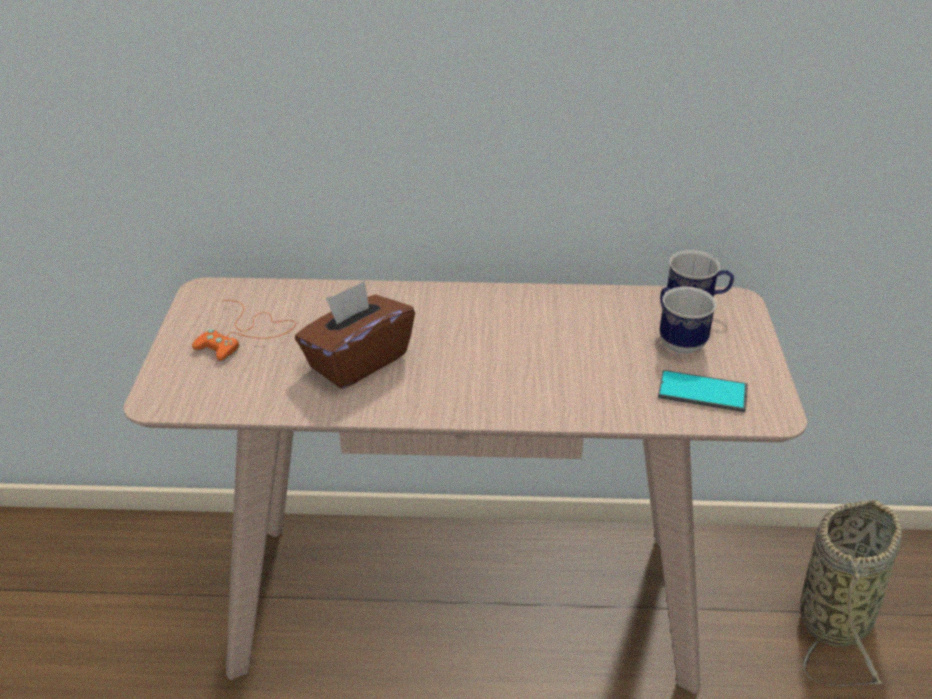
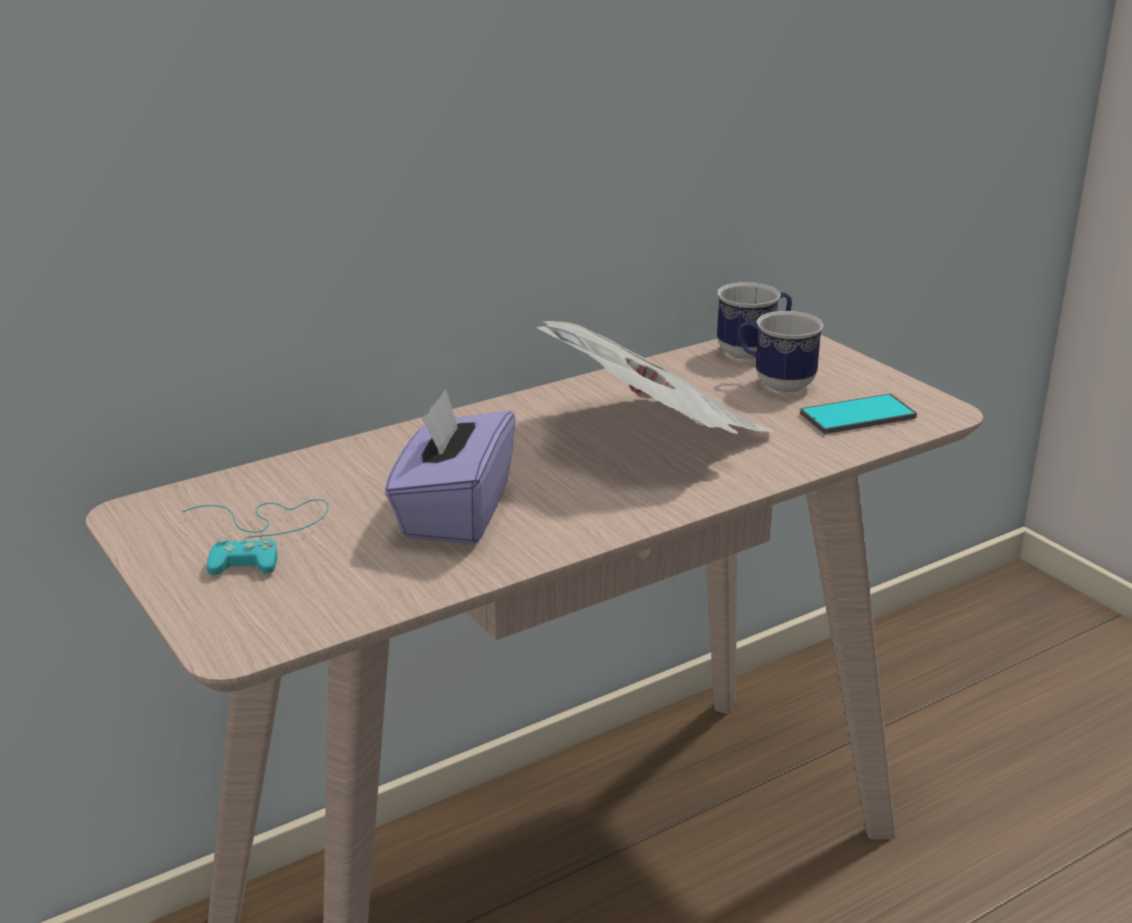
camera: 35 degrees left, 10 degrees down
orange game controller [192,300,296,361] -> turquoise game controller [182,499,328,576]
brown tissue box [295,281,415,389] -> purple tissue box [385,389,516,545]
basket [800,500,902,686] -> none
none -> newspaper [536,321,774,434]

